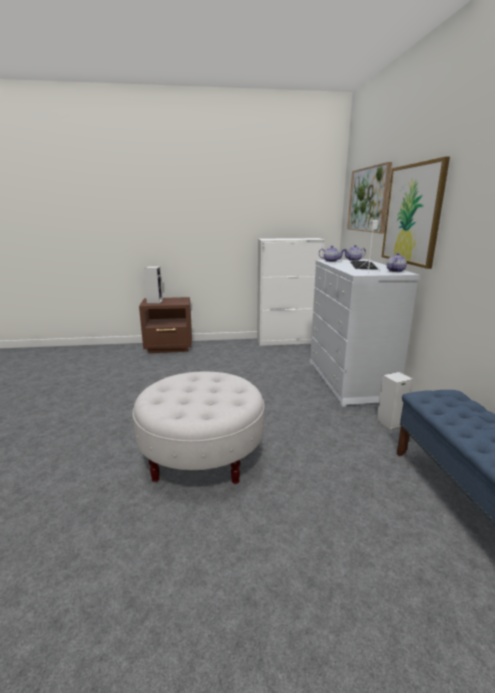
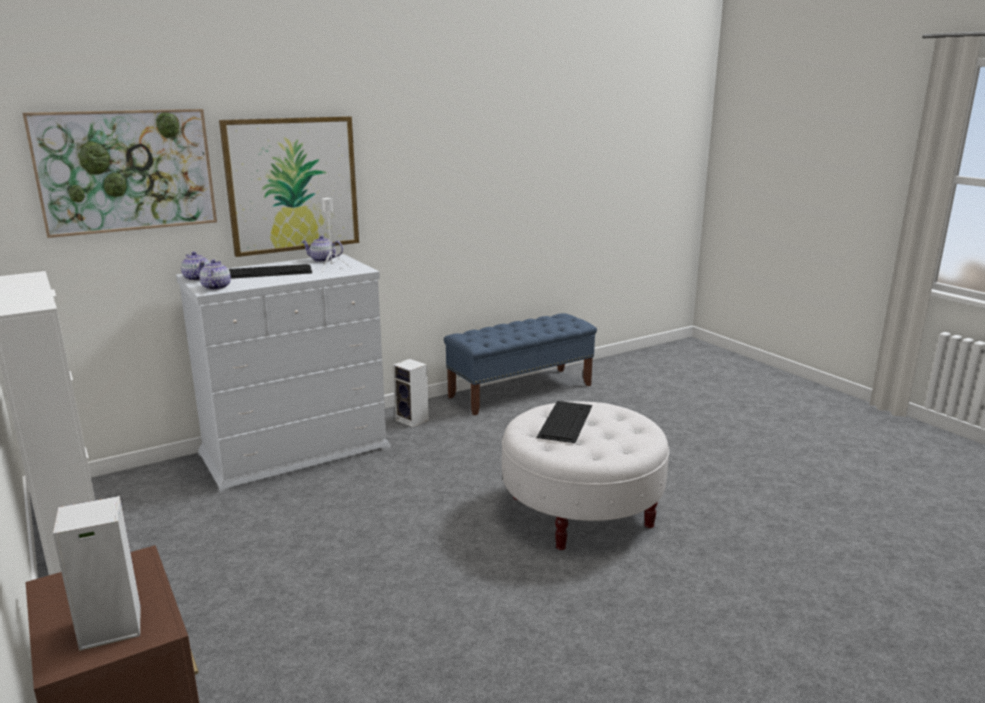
camera: 115 degrees left, 0 degrees up
none -> keyboard [537,401,592,443]

